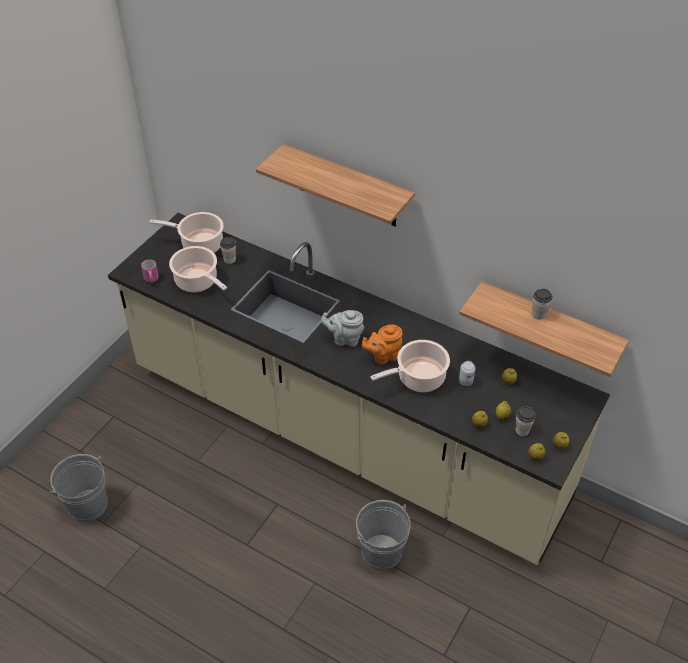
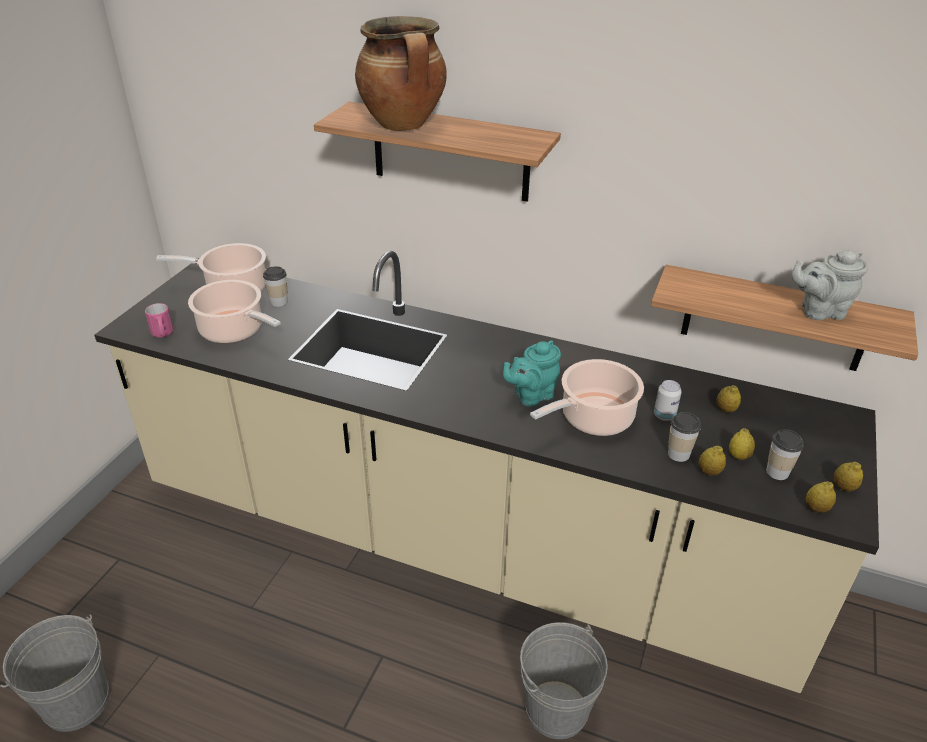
camera: 10 degrees left, 10 degrees down
grey teapot [321,310,365,347] -> grey teapot moved to [791,250,868,320]
orange teapot [362,324,403,364] -> turquoise teapot [503,340,561,407]
cup [532,289,552,320] -> cup moved to [668,412,701,462]
none -> cooking pot [355,16,447,131]

